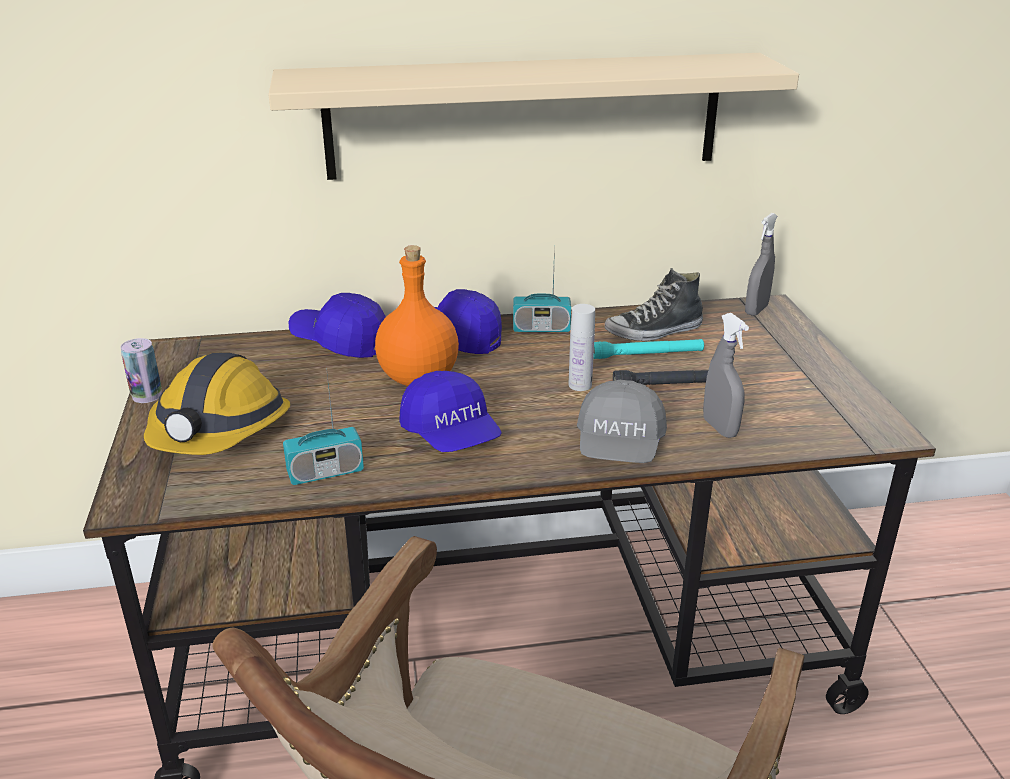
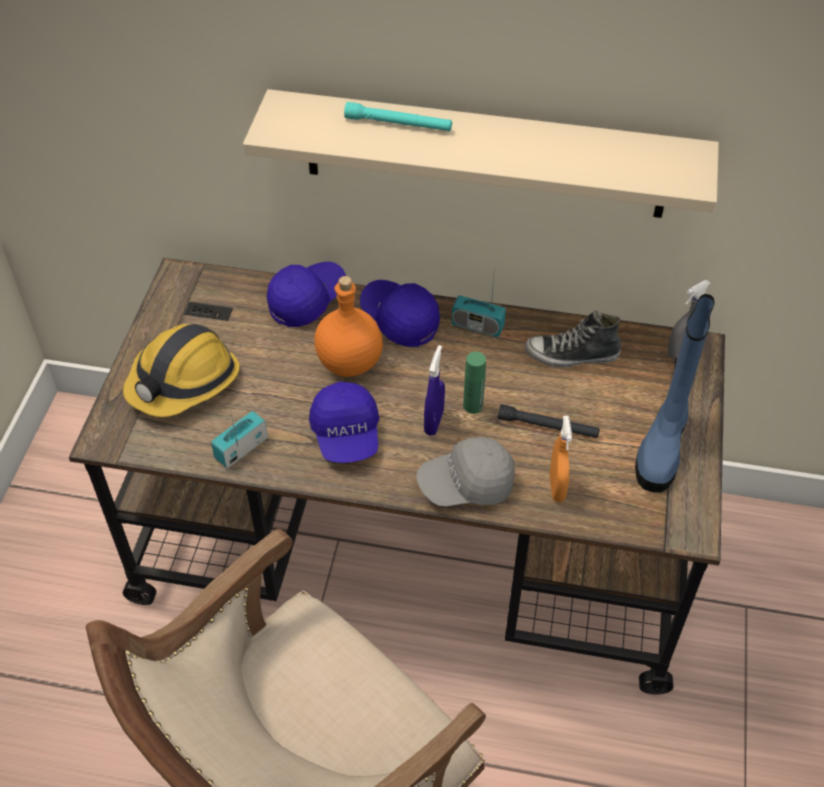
camera: 20 degrees right, 20 degrees up
can [120,338,162,403] -> none
radio [283,375,364,485] -> radio turned 135 degrees clockwise [211,409,268,468]
blue cap [289,293,385,358] -> blue cap turned 90 degrees clockwise [267,261,346,327]
white bottle [569,304,595,391] -> green bottle [463,352,486,414]
grey cap [577,380,667,463] -> grey cap turned 45 degrees clockwise [416,437,515,507]
turquoise flashlight [593,339,704,359] -> turquoise flashlight moved to [344,102,452,131]
grey spray bottle [703,313,749,438] -> orange spray bottle [550,416,572,502]
none -> blue spray bottle [424,345,445,436]
none -> blue boot [635,294,715,492]

